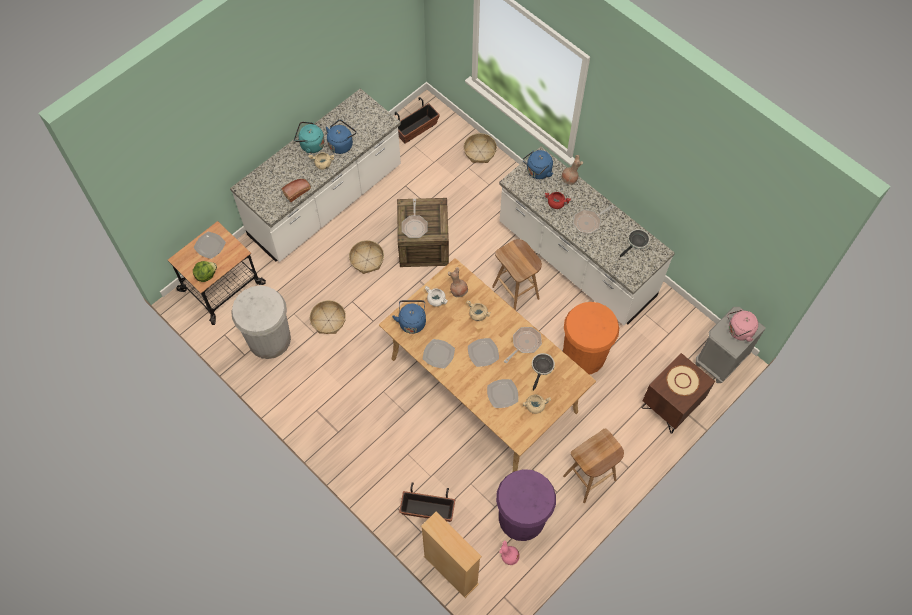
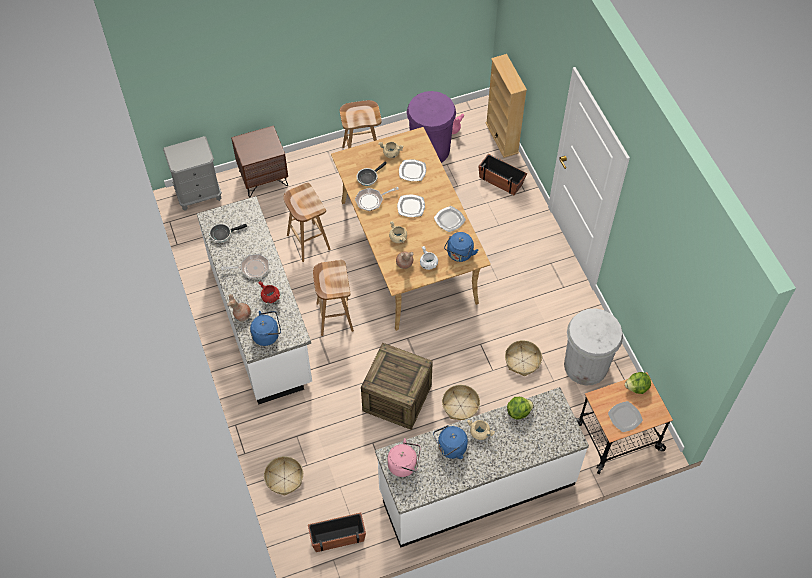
camera: 155 degrees left, 5 degrees down
bread [282,179,311,202] -> lettuce [507,397,534,420]
turquoise kettle [294,122,325,153] -> none
frying pan [402,199,428,238] -> none
orange trash can [563,302,619,374] -> brown stool [283,183,331,262]
beige plate [666,365,700,396] -> none
pink kettle [728,309,758,342] -> pink kettle moved to [387,438,420,477]

